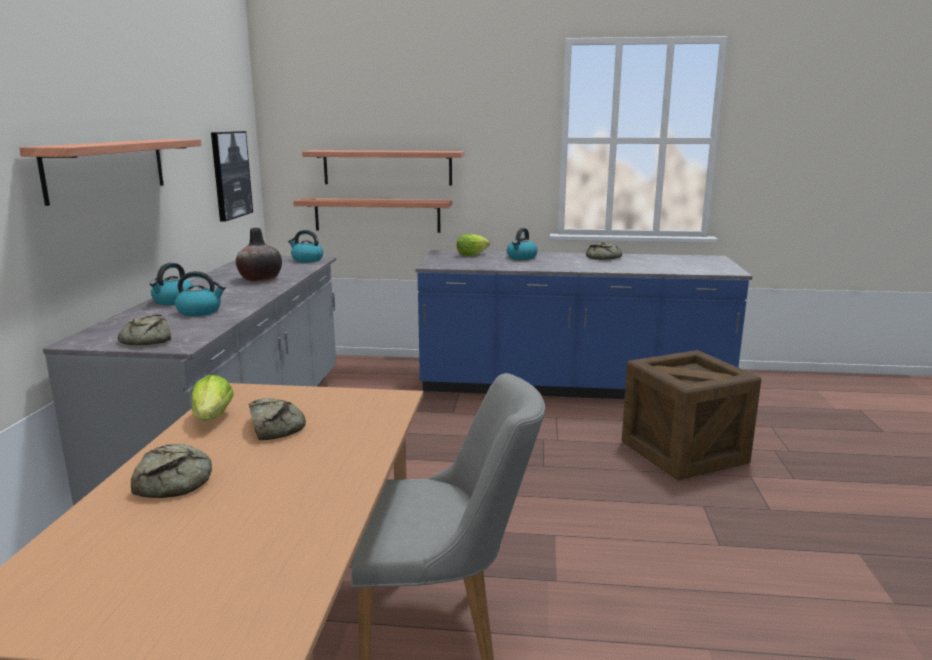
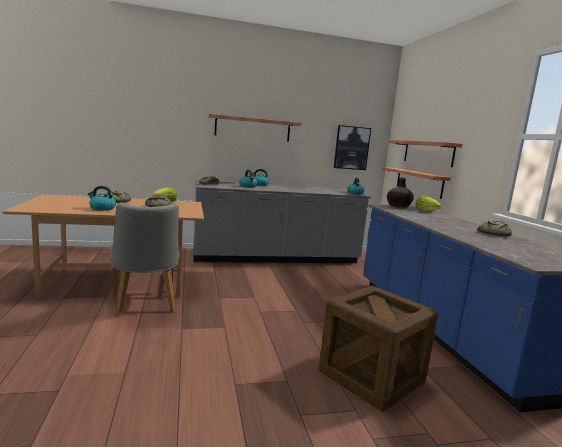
camera: 70 degrees right, 5 degrees down
vase [236,228,282,281] -> vase moved to [387,178,414,208]
kettle [507,228,538,260] -> kettle moved to [88,186,116,211]

